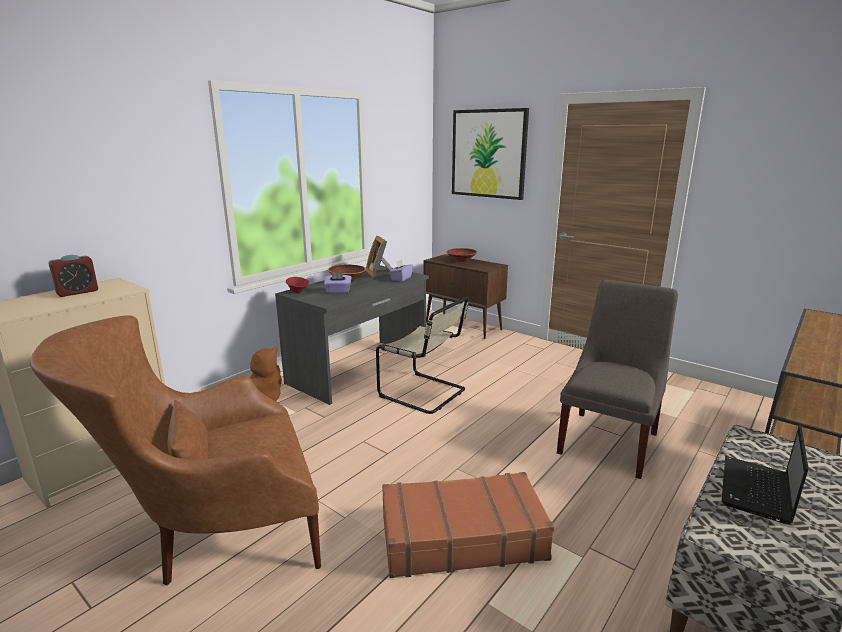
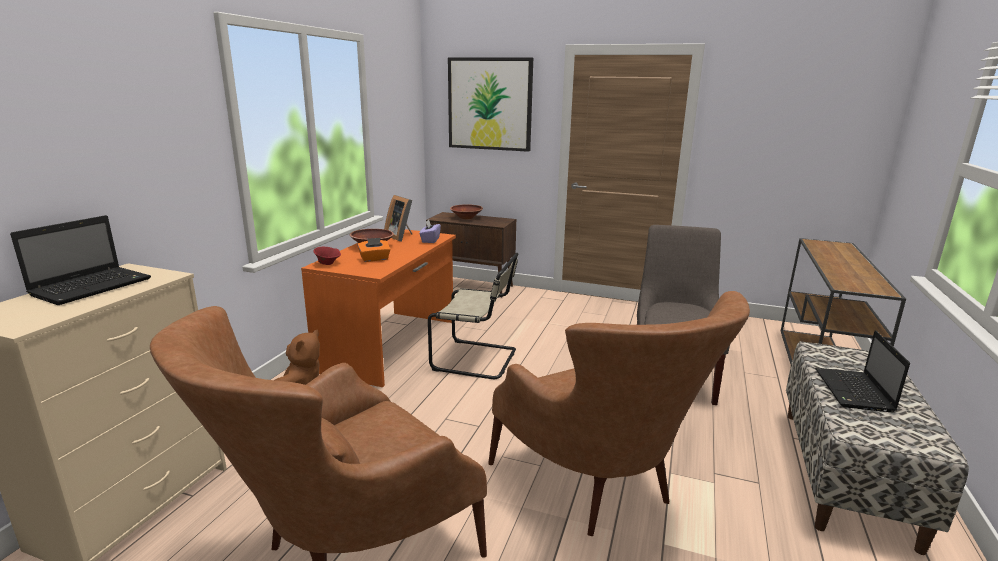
camera: 20 degrees left, 0 degrees up
alarm clock [48,255,98,297] -> laptop [10,215,151,305]
grey desk [275,265,429,405] -> orange desk [301,229,456,387]
purple tissue box [324,273,351,293] -> orange tissue box [357,238,391,262]
brown suitcase [382,472,555,578] -> brown armchair [488,291,750,536]

